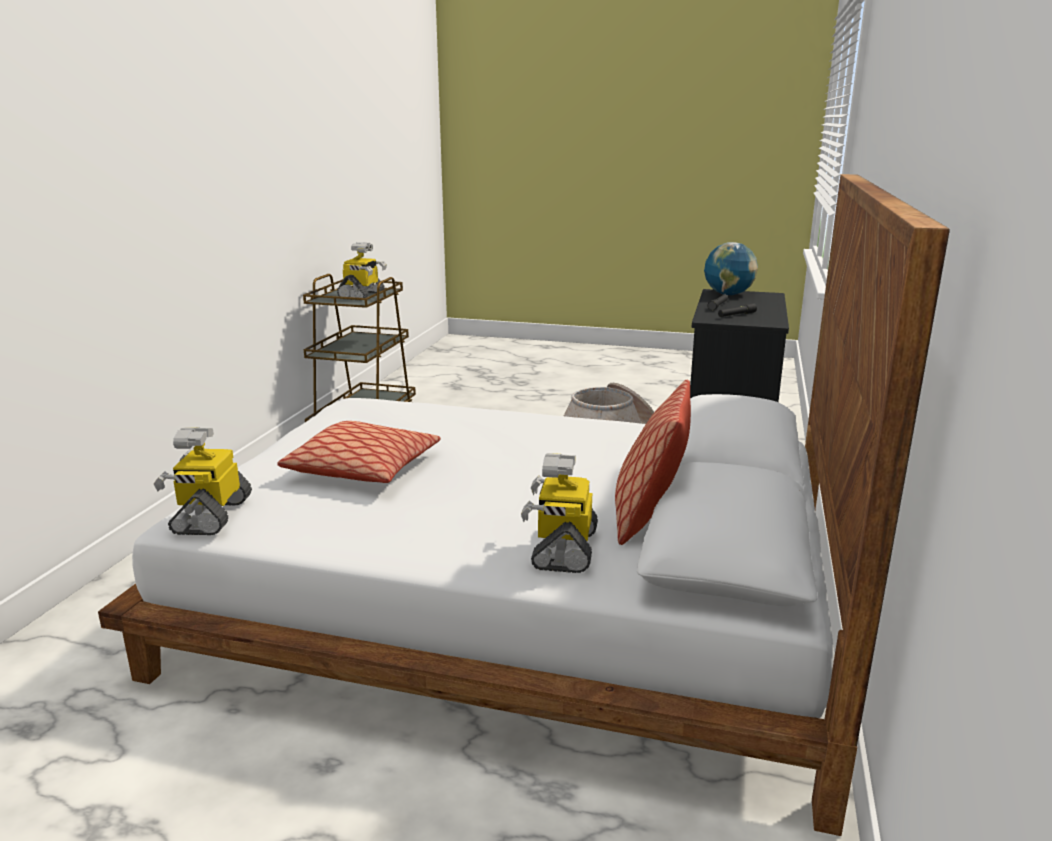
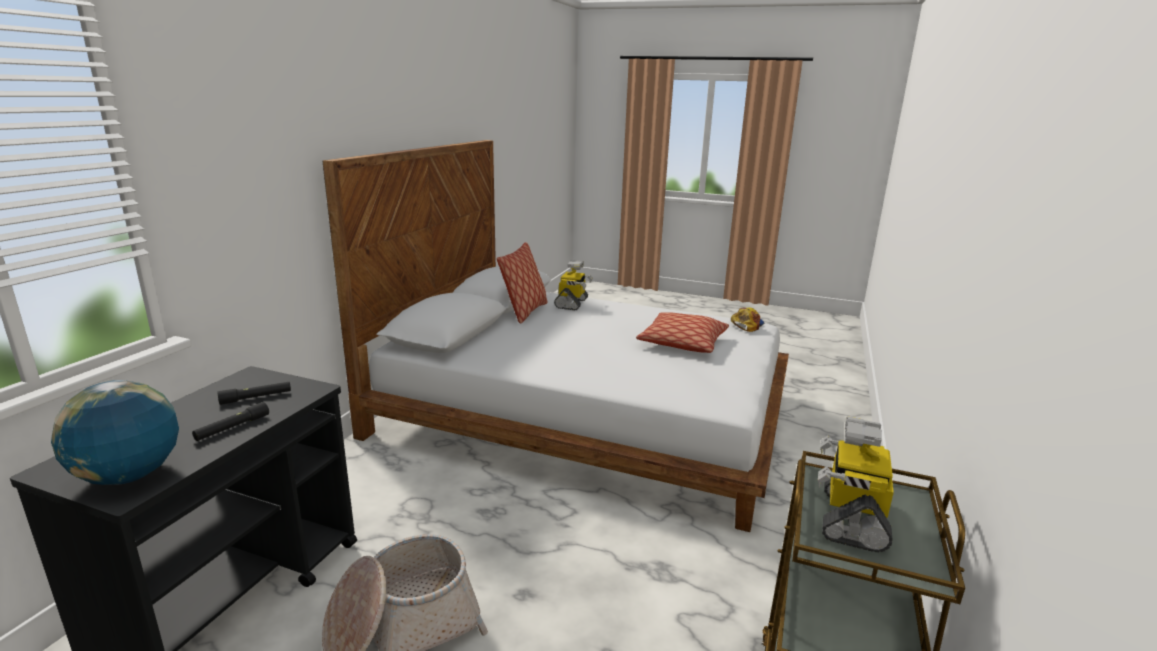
camera: 175 degrees left, 0 degrees up
toy robot [154,427,252,535] -> cap [731,307,764,332]

